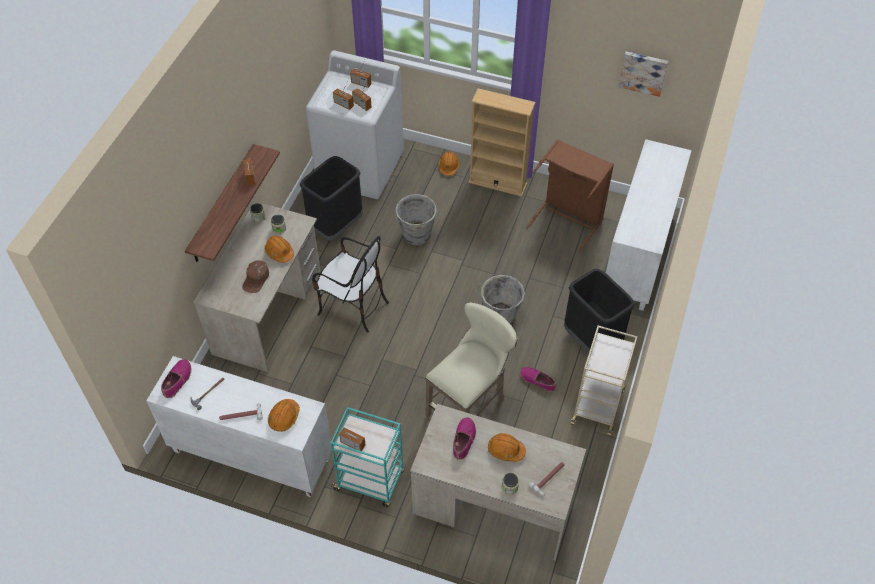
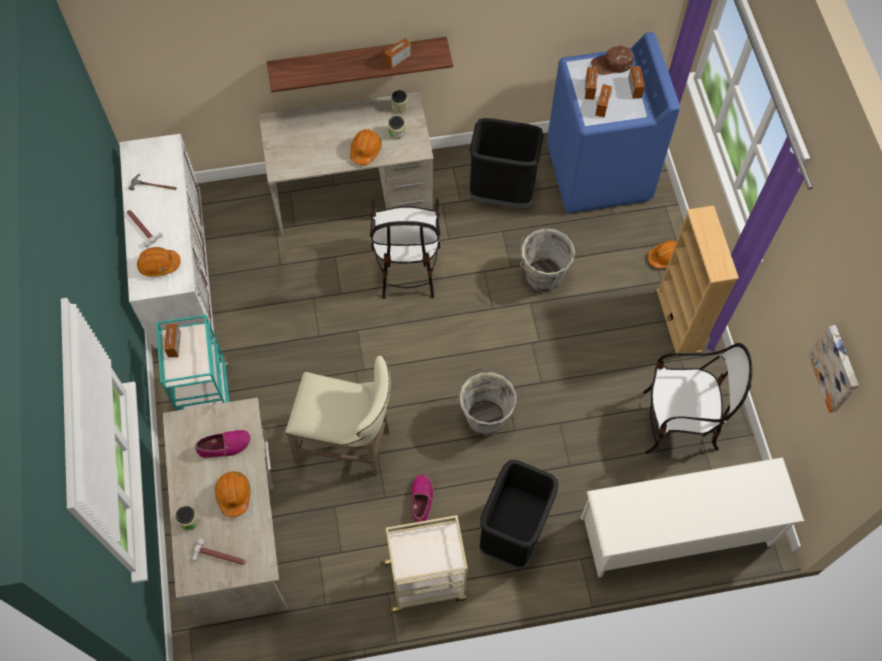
camera: 60 degrees right, 10 degrees up
shoe [161,359,192,398] -> none
brown cap [242,260,269,293] -> brown cap moved to [591,46,634,75]
white washing machine [306,51,404,199] -> blue washing machine [547,32,680,213]
brown laundry basket [526,140,614,252] -> chair [643,343,753,454]
white cabinet [606,139,692,311] -> white shoe rack [581,457,804,578]

